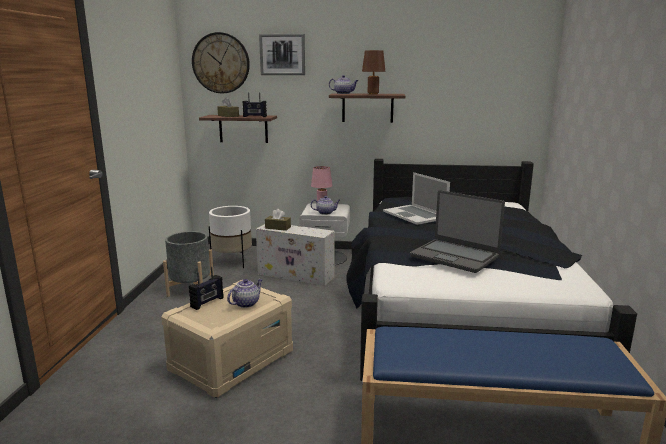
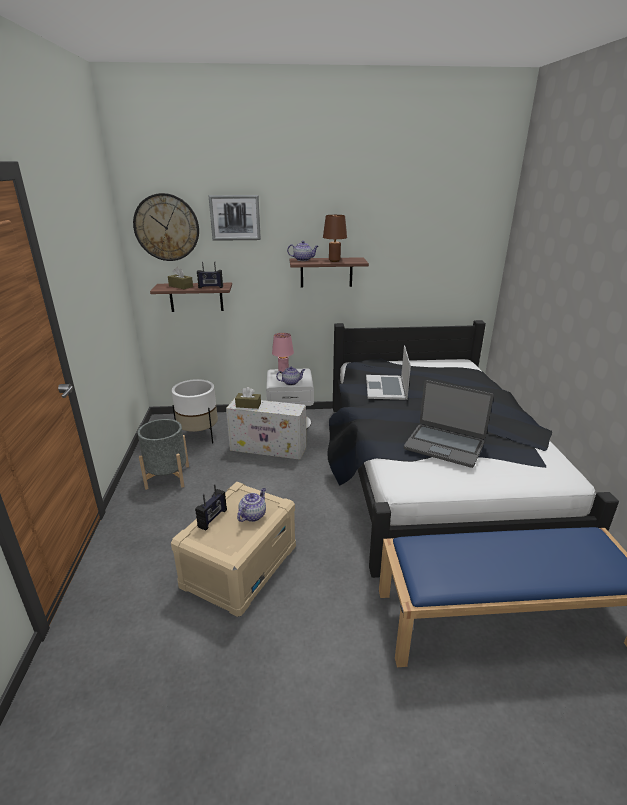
camera: 10 degrees left, 10 degrees up
laptop [383,172,450,225] -> laptop turned 45 degrees clockwise [366,345,411,400]

